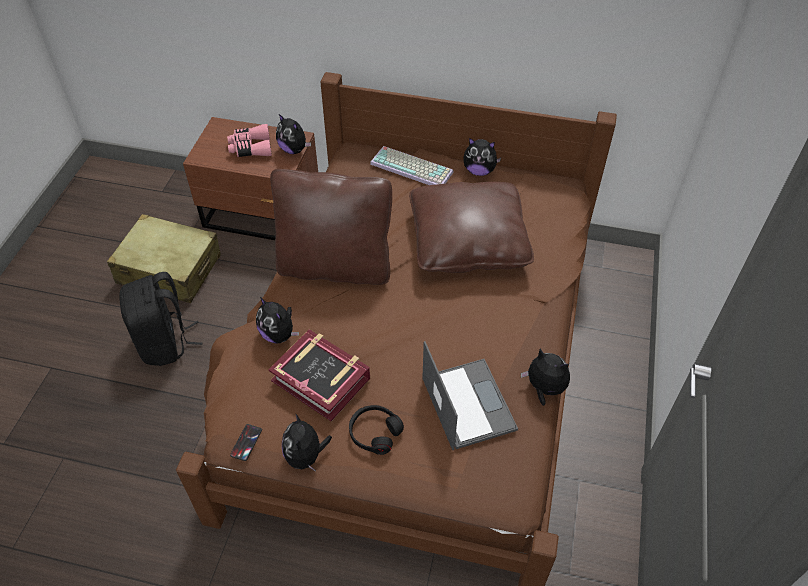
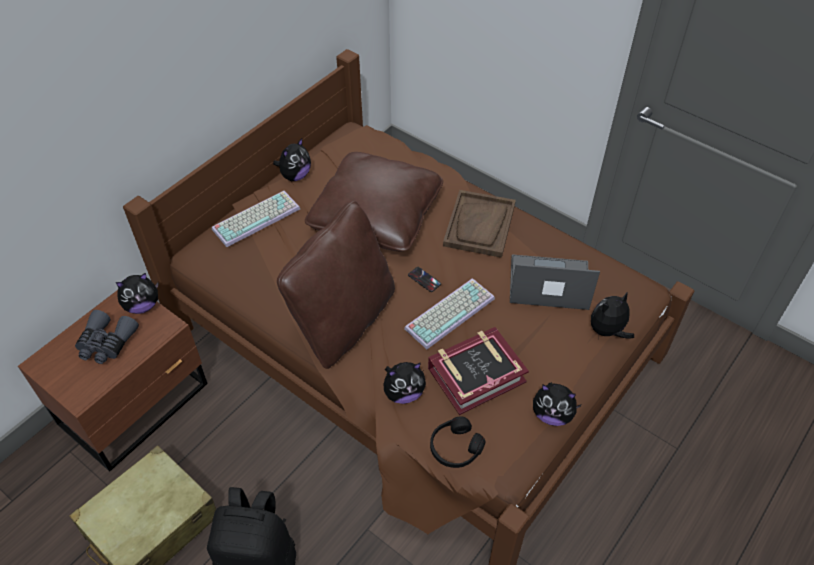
camera: 65 degrees left, 0 degrees up
pink binoculars [227,124,272,157] -> grey binoculars [75,310,139,364]
phone [230,424,262,461] -> phone moved to [408,267,441,292]
black headphones [349,405,404,455] -> black headphones moved to [430,416,486,468]
plush toy [521,348,570,406] -> plush toy moved to [591,293,634,339]
none -> keyboard [404,278,495,349]
none -> brown tray [443,190,516,258]

